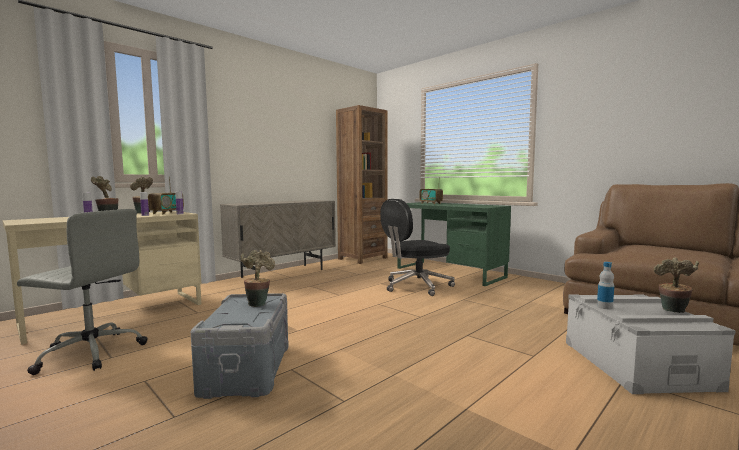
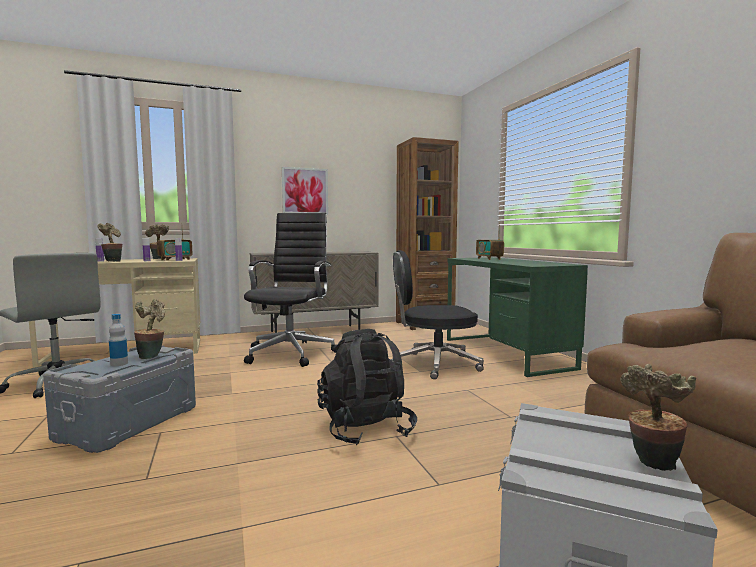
camera: 25 degrees right, 0 degrees up
bottle [597,262,614,309] -> bottle moved to [109,314,128,366]
none -> black office chair [244,213,337,367]
none -> picture [282,167,328,215]
none -> black backpack [317,329,417,445]

